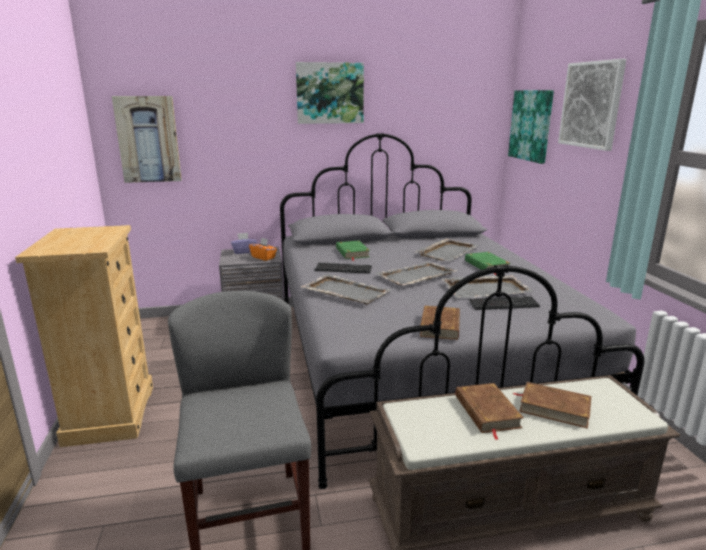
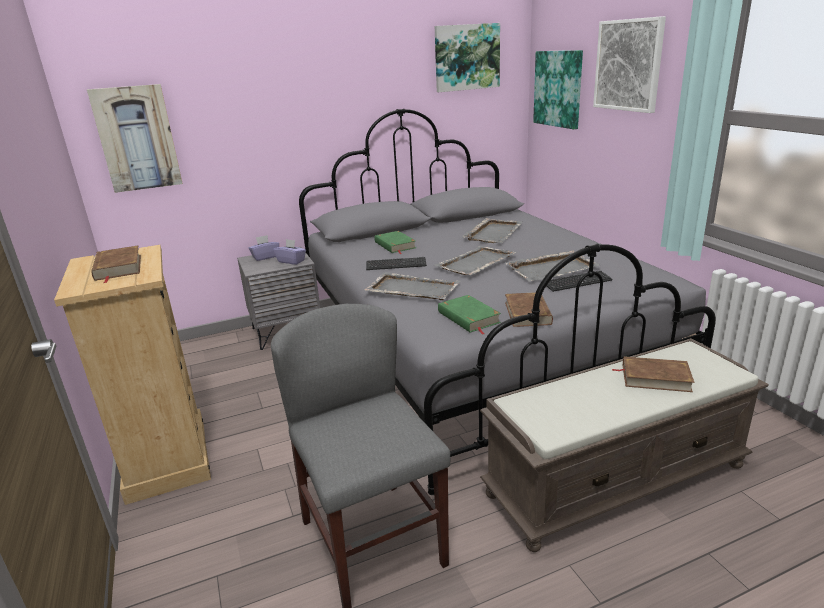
camera: 10 degrees left, 5 degrees up
orange tissue box [249,237,277,261] -> purple tissue box [273,239,306,265]
picture [296,62,364,124] -> picture moved to [435,23,500,92]
brown book [455,383,524,440] -> brown book moved to [91,246,141,283]
green book [465,252,511,275] -> green book moved to [438,295,501,335]

